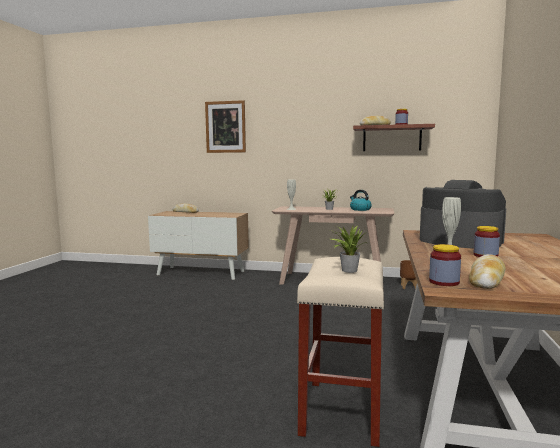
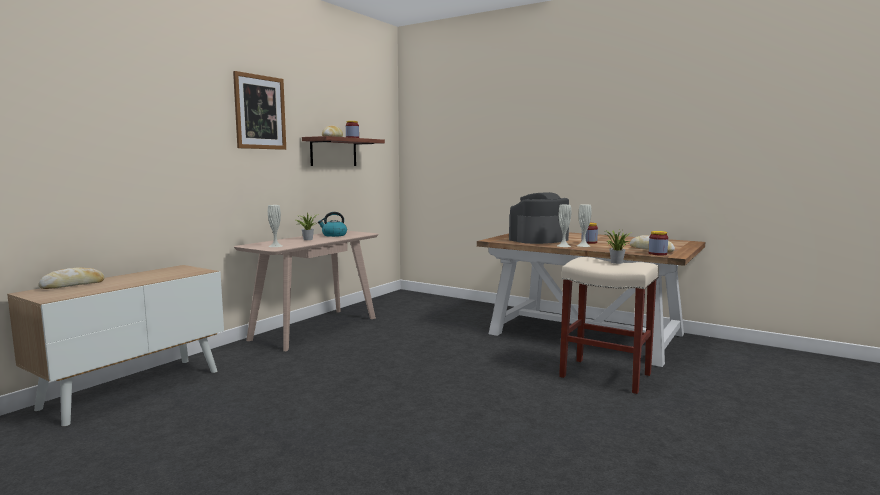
camera: 70 degrees left, 0 degrees up
picture [205,100,246,153] -> picture moved to [233,71,286,150]
brown planter [400,260,417,289] -> none
none -> white vase [557,205,571,247]

